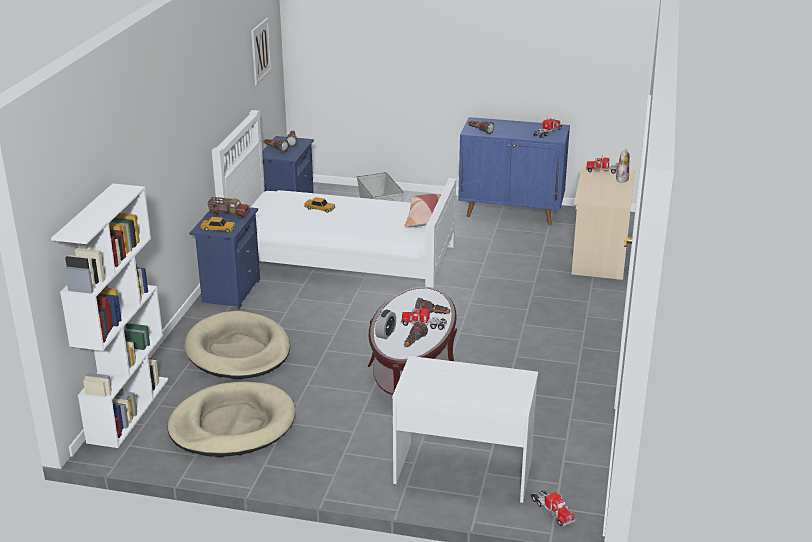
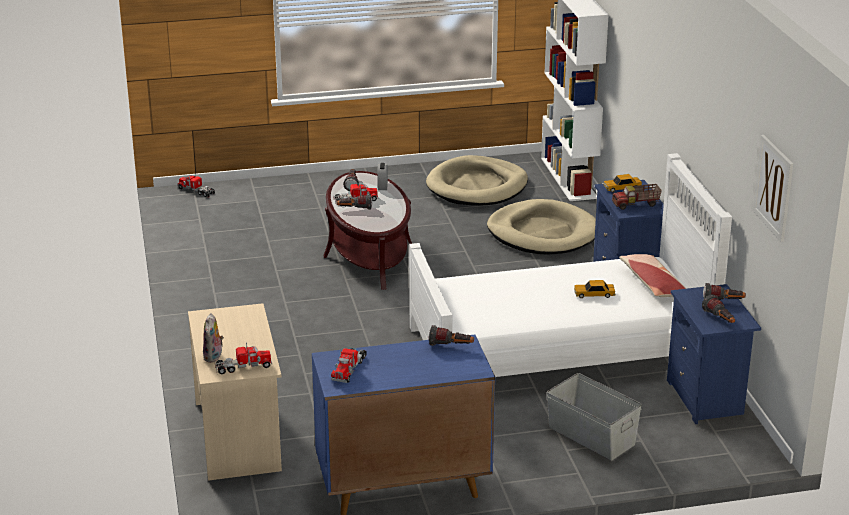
camera: 155 degrees right, 0 degrees up
white desk [392,356,538,503] -> none
pillow [404,194,441,227] -> pillow moved to [619,254,686,297]

